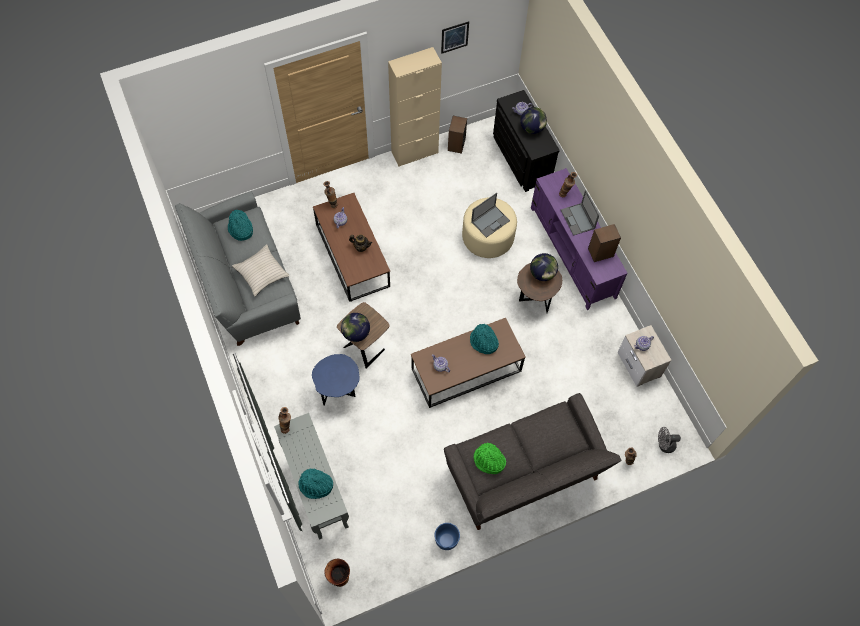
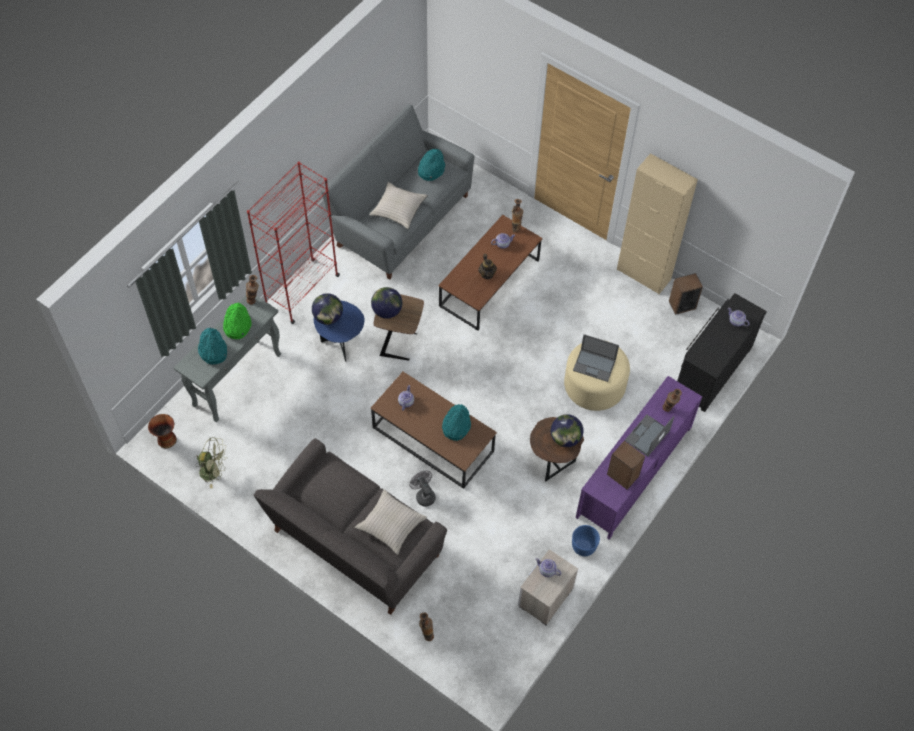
camera: 60 degrees right, 5 degrees down
blue planter [435,523,460,550] -> blue planter moved to [572,525,600,556]
picture [441,21,469,54] -> none
green hat [474,443,506,474] -> green hat moved to [223,303,252,339]
globe [520,107,547,134] -> globe moved to [312,293,343,325]
grey fan [658,427,681,453] -> grey fan moved to [409,470,436,507]
none -> green fan [196,437,227,488]
none -> red bookcase [247,162,340,324]
none -> beige pillow [355,489,427,555]

